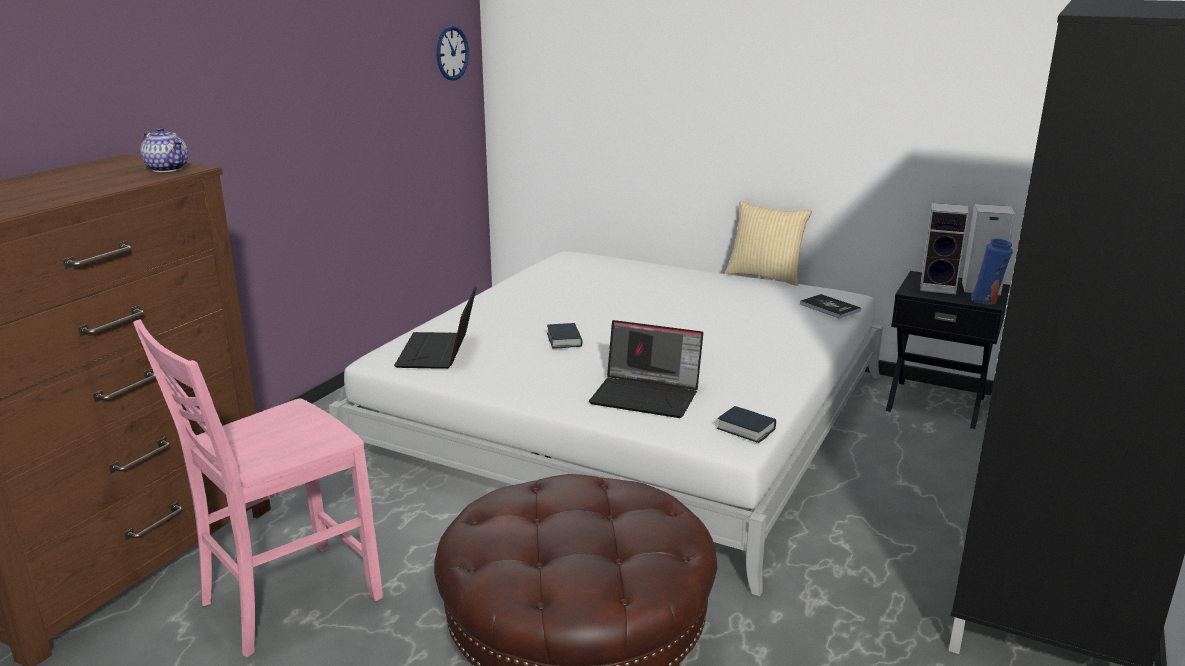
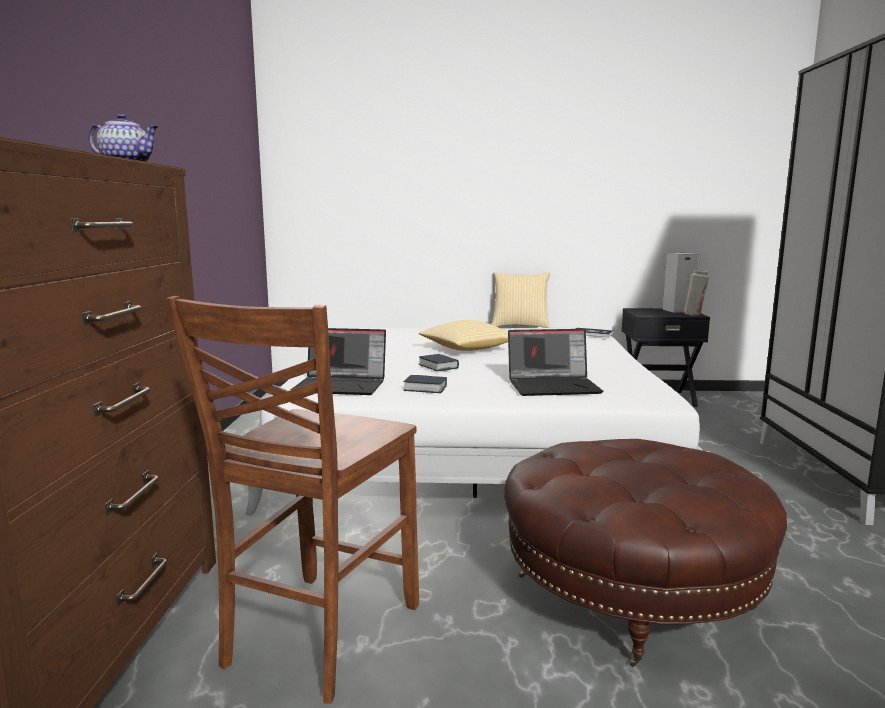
camera: 25 degrees left, 10 degrees down
pink chair [133,319,383,657] -> brown chair [166,296,419,704]
laptop [394,286,477,369] -> laptop turned 60 degrees counterclockwise [290,328,386,395]
wall clock [436,26,469,80] -> none
book [717,406,776,443] -> book moved to [403,375,447,393]
speaker [920,203,969,295] -> none
blue vase [971,239,1013,304] -> white vase [683,270,709,315]
none -> pillow [419,320,508,351]

